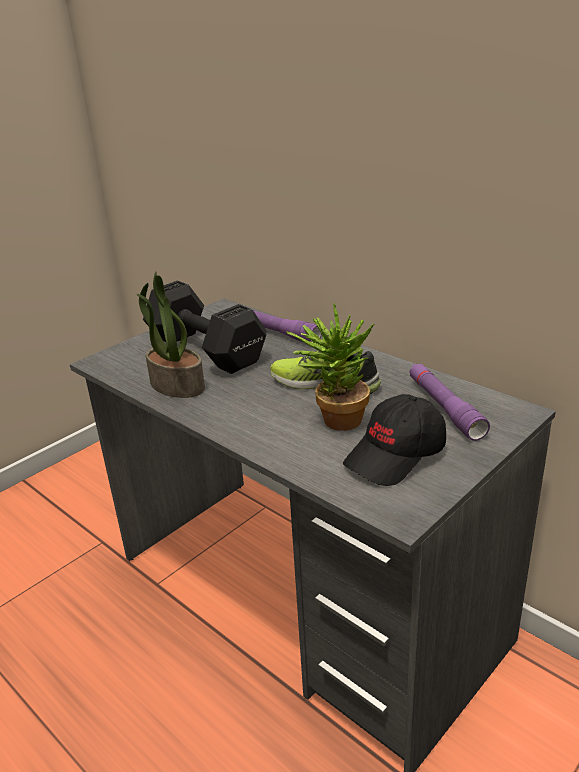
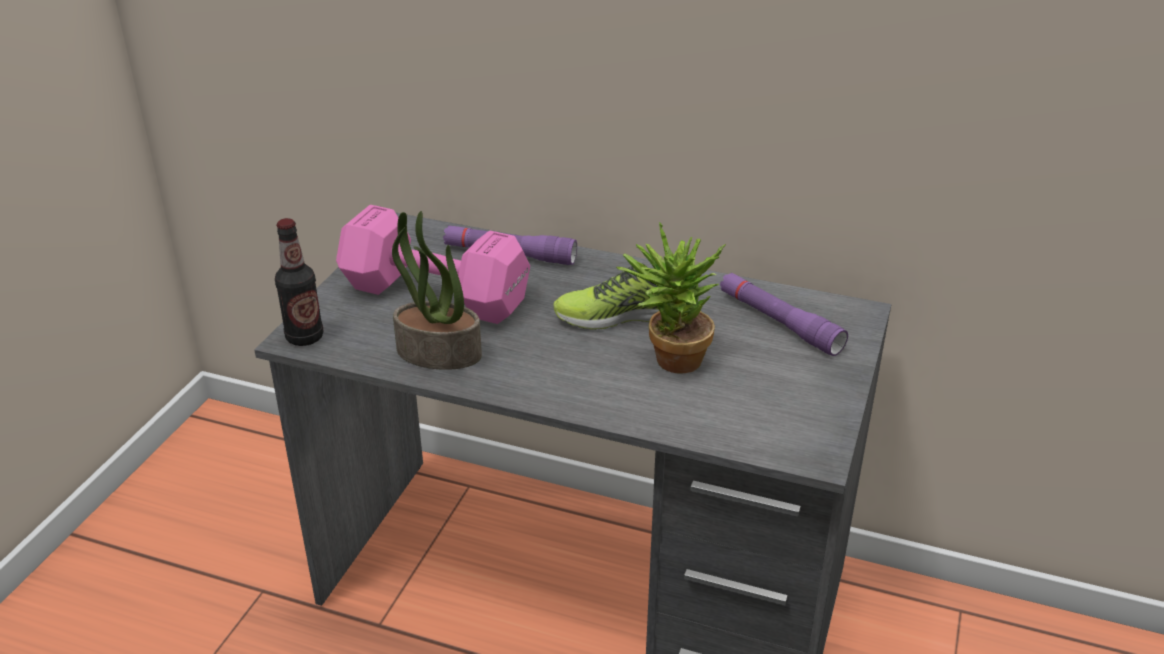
camera: 25 degrees left, 5 degrees up
black dumbbell [143,280,267,374] -> pink dumbbell [336,205,530,324]
black cap [343,394,446,486] -> none
none -> bottle [275,218,324,346]

